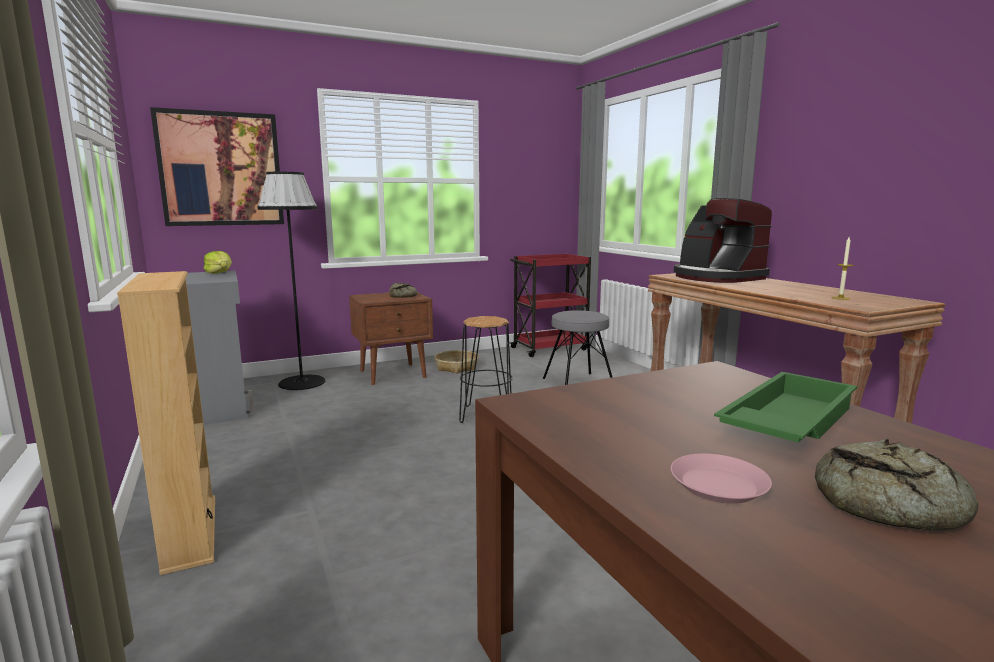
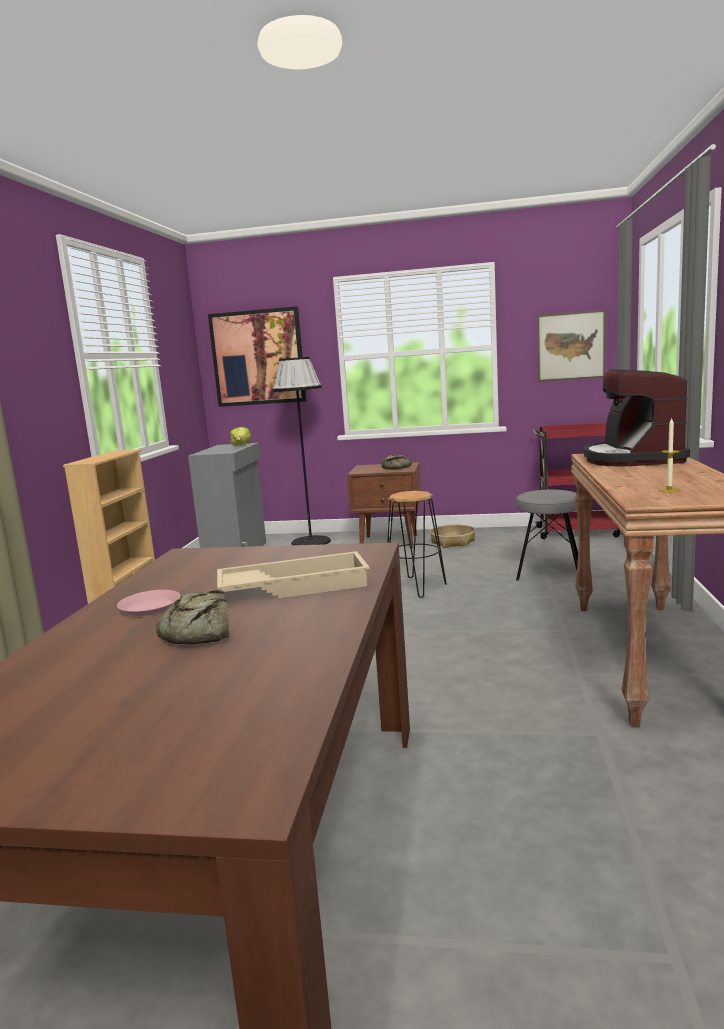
camera: 35 degrees right, 0 degrees up
green tray [714,372,858,443] -> beige tray [217,551,370,598]
none -> picture [537,310,606,382]

